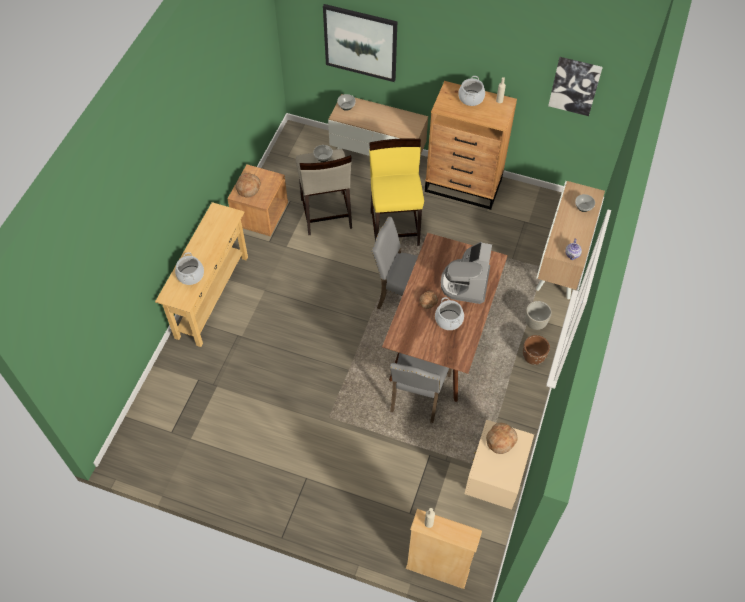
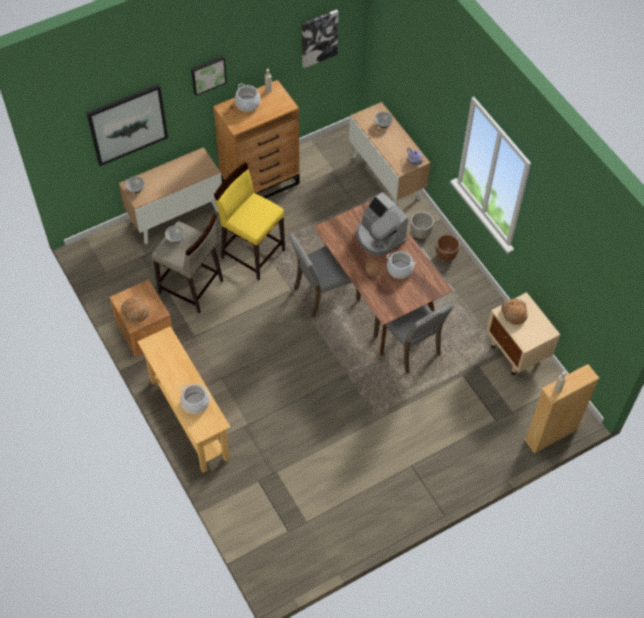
camera: 50 degrees left, 0 degrees up
none -> picture [191,56,227,96]

